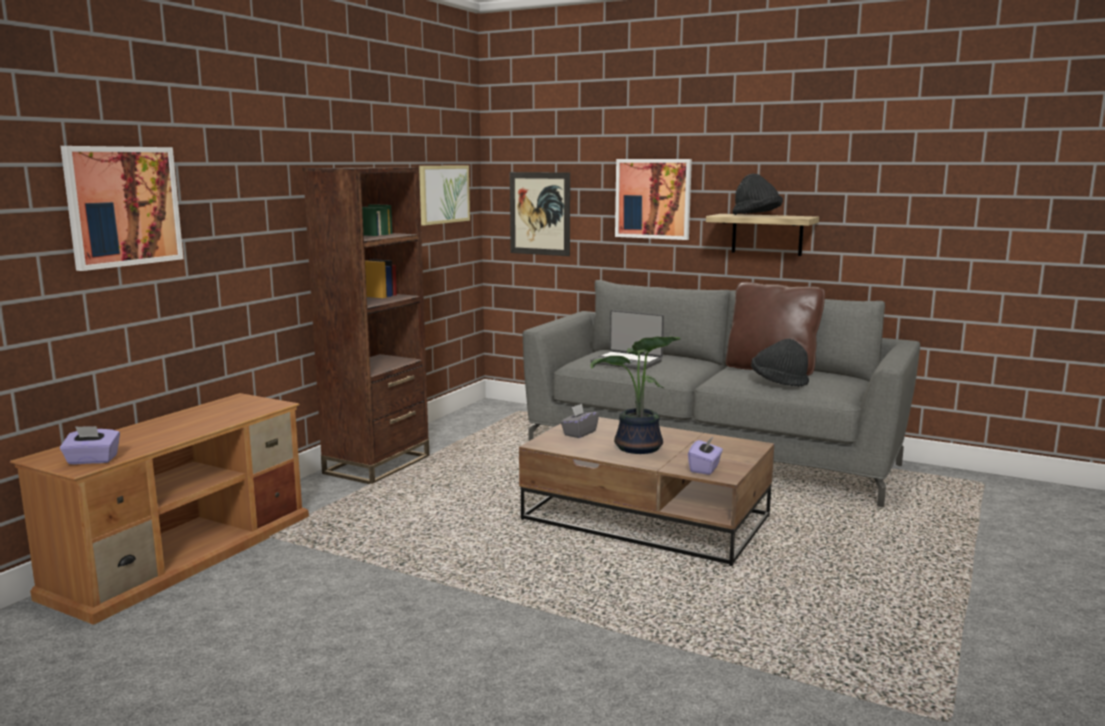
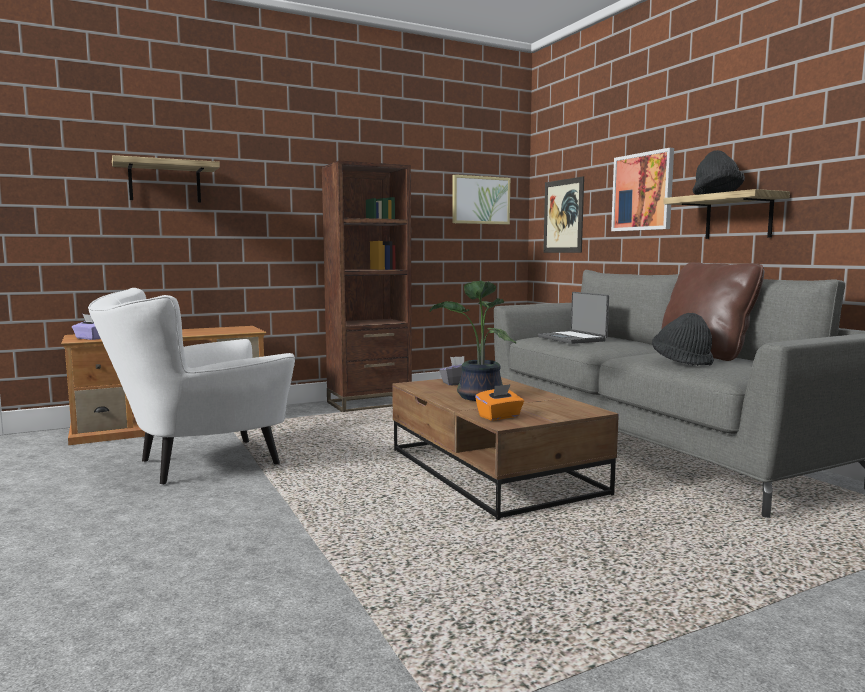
camera: 35 degrees right, 5 degrees down
picture [61,146,183,271] -> shelf [112,155,220,202]
purple tissue box [688,436,723,475] -> orange tissue box [475,384,524,421]
none -> white armchair [88,288,295,485]

